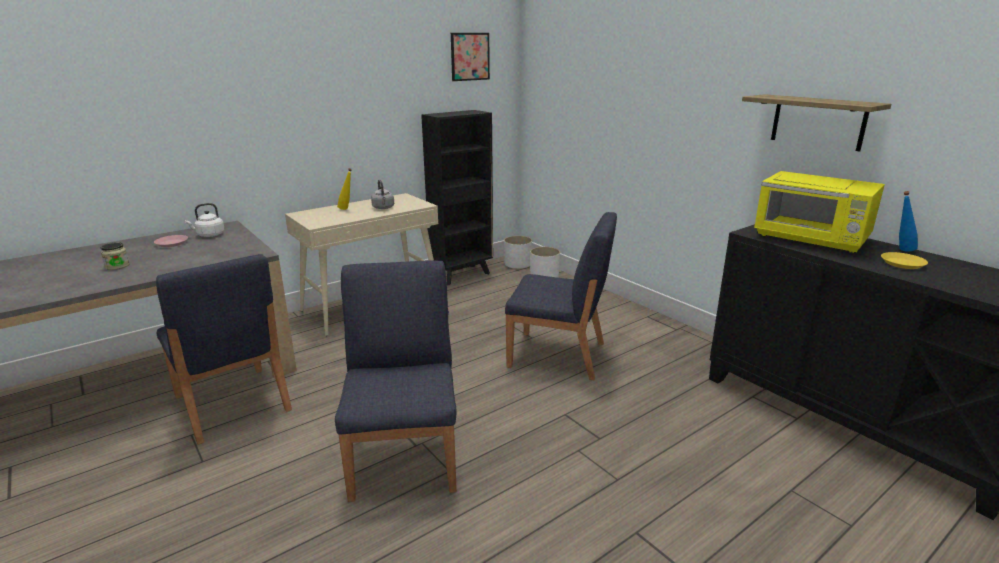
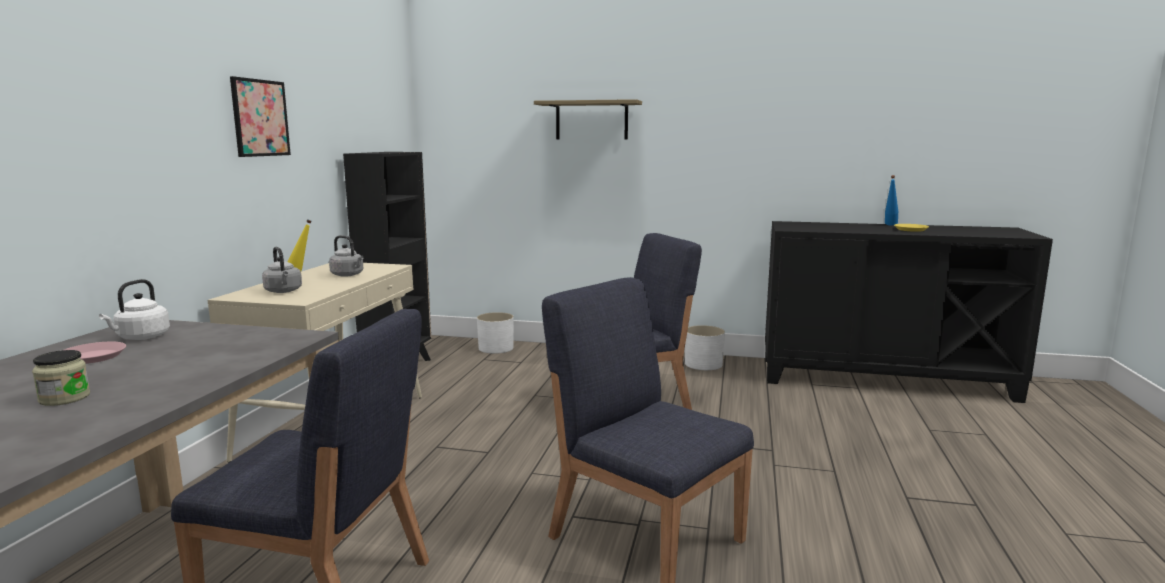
camera: 40 degrees left, 10 degrees down
picture [451,33,490,81] -> picture moved to [230,76,291,157]
white planter [504,236,532,269] -> white planter moved to [685,325,725,370]
shelf [742,94,892,151] -> shelf moved to [534,99,642,140]
yellow microwave [754,171,885,253] -> none
none -> grey kettle [262,247,302,293]

